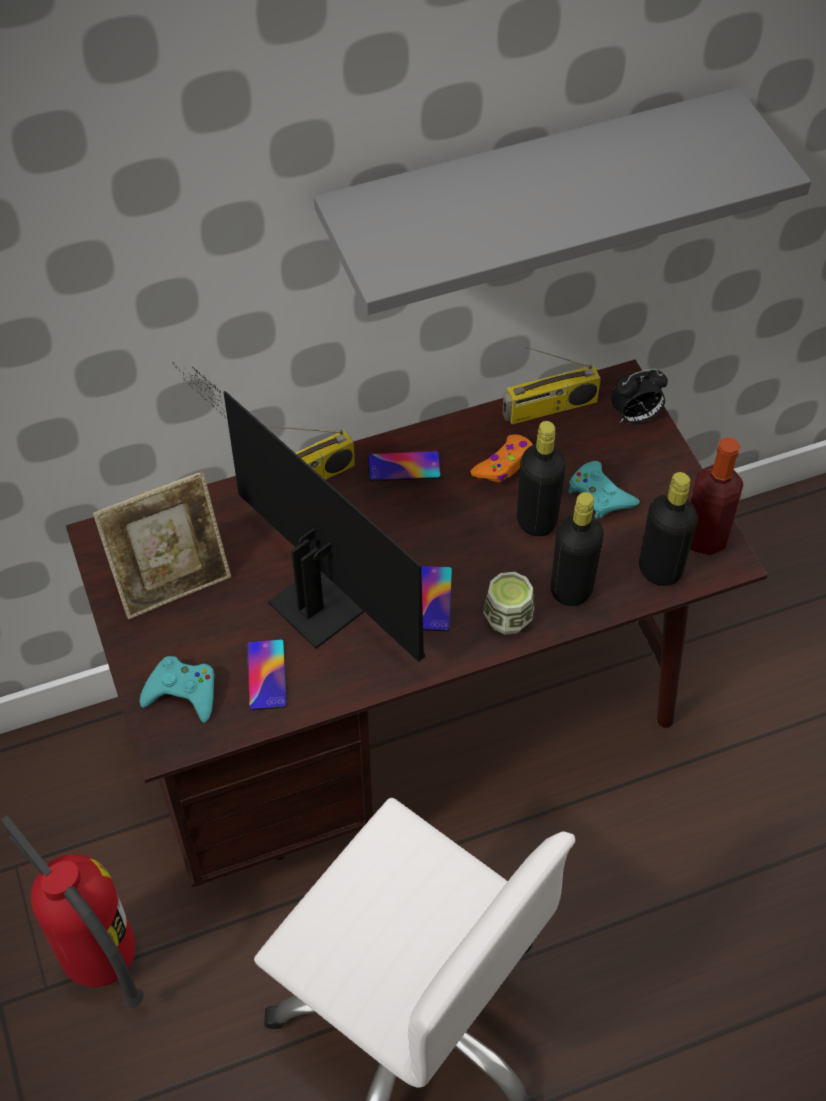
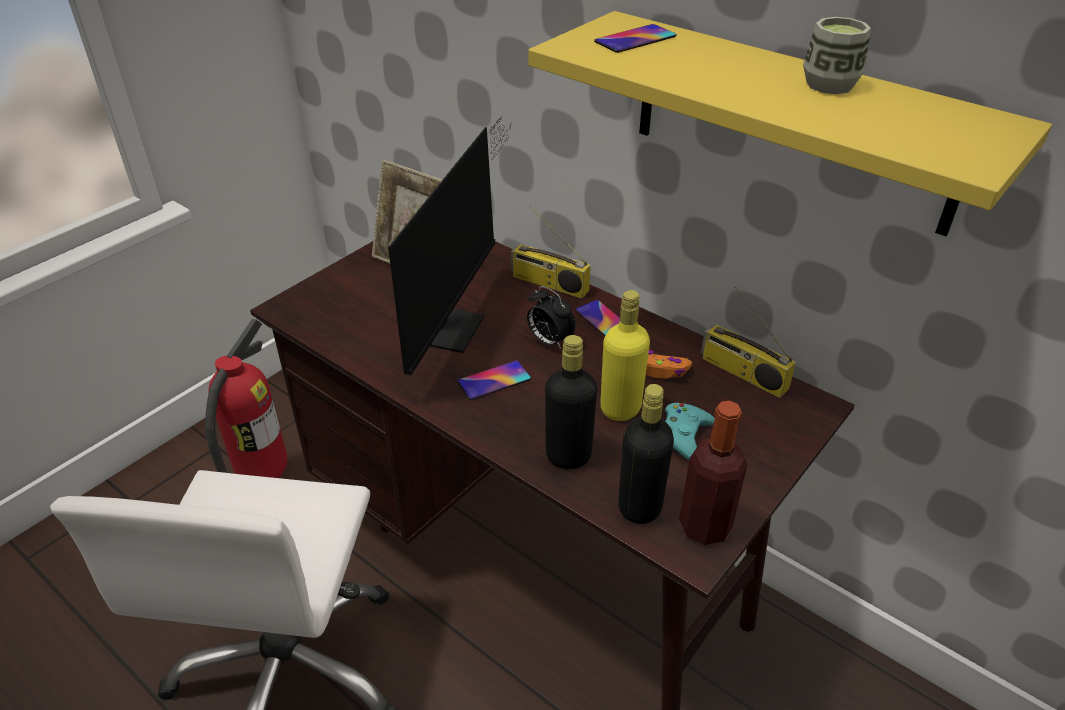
camera: 60 degrees right, 15 degrees down
turquoise game controller [140,656,215,723] -> none
phone [247,639,287,710] -> phone moved to [594,24,677,53]
grey shelf [314,87,811,315] -> yellow shelf [528,11,1052,236]
cup [483,572,534,635] -> cup moved to [803,17,871,94]
black bottle [517,421,566,537] -> yellow bottle [600,290,650,421]
alarm clock [610,369,668,423] -> alarm clock moved to [527,286,576,349]

